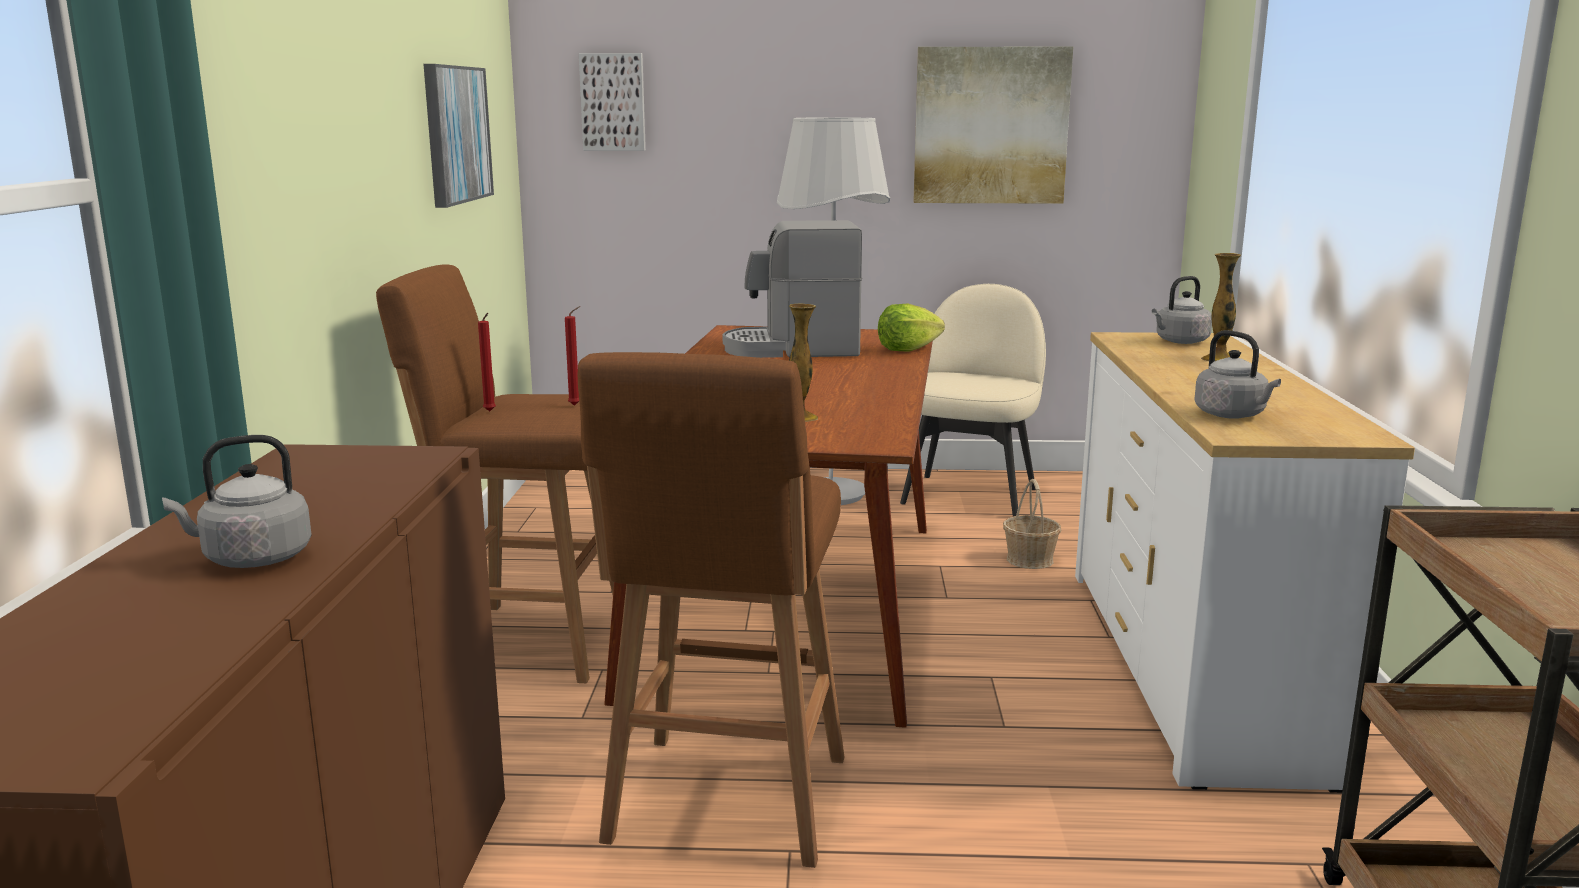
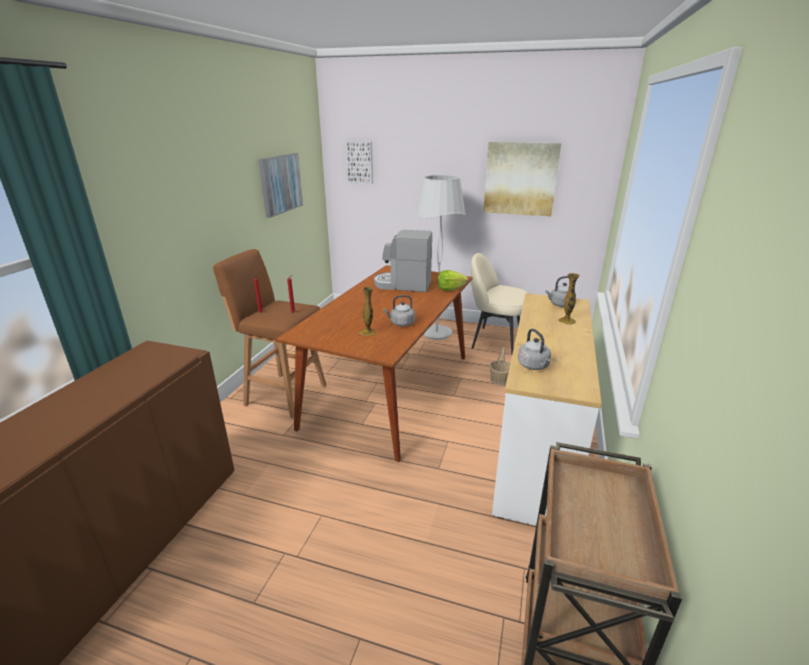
camera: 15 degrees right, 10 degrees up
grey kettle [162,435,312,568] -> grey kettle moved to [383,295,415,326]
brown stool [578,352,844,868] -> none
beige chair [900,284,1046,516] -> beige chair turned 105 degrees counterclockwise [471,253,528,355]

